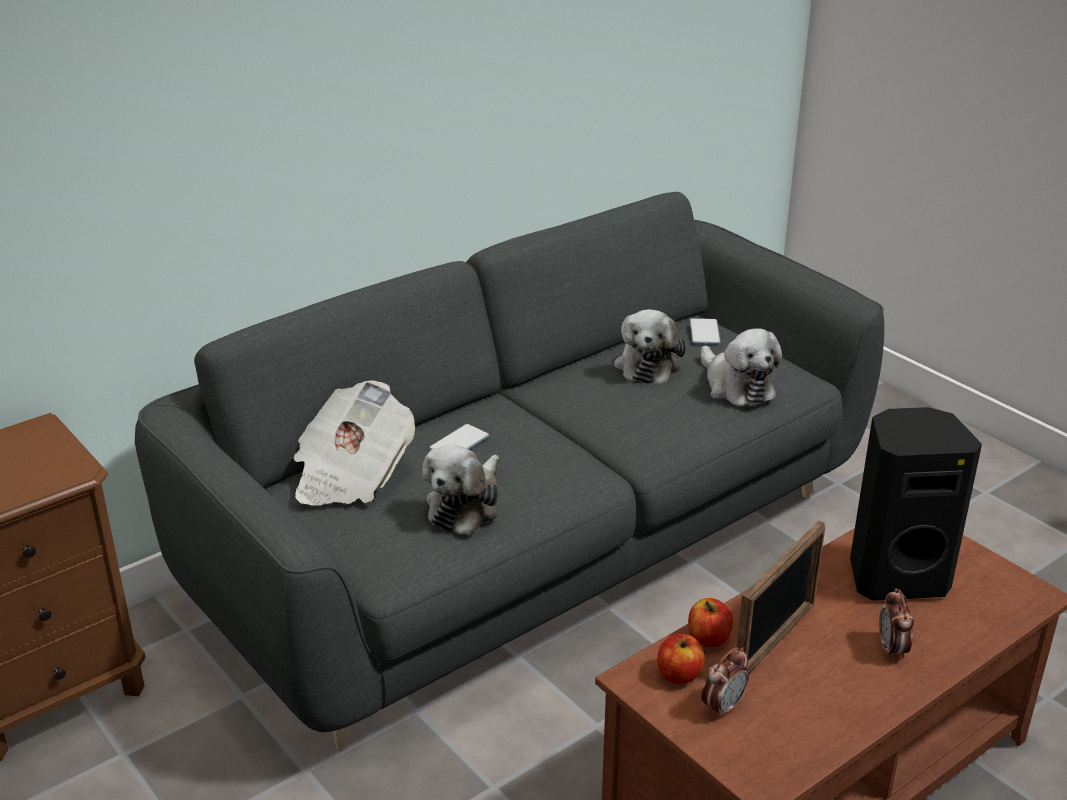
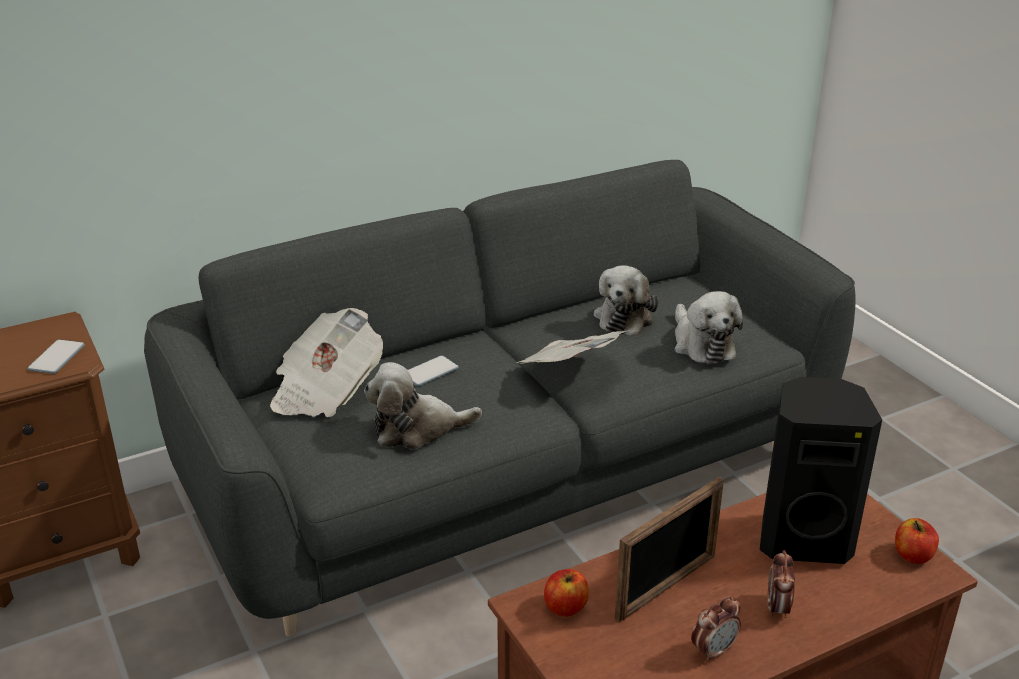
camera: 10 degrees right, 0 degrees up
plush toy [422,445,499,535] -> plush toy turned 45 degrees clockwise [364,362,482,449]
apple [688,598,733,647] -> apple moved to [895,518,939,564]
phone [690,318,720,344] -> phone moved to [28,339,85,374]
alarm clock [701,647,749,720] -> alarm clock moved to [691,596,741,662]
none -> newspaper [516,331,627,364]

